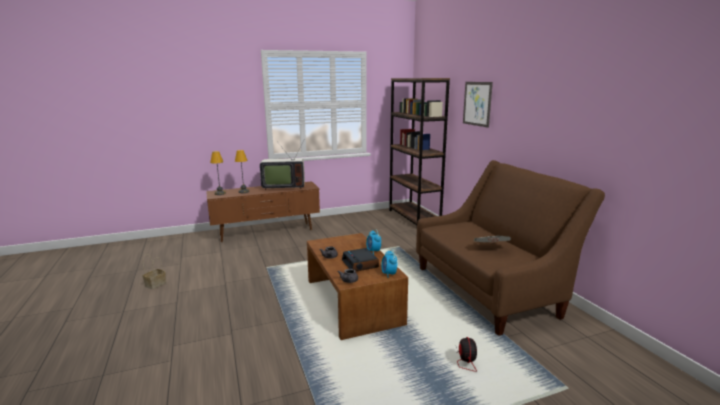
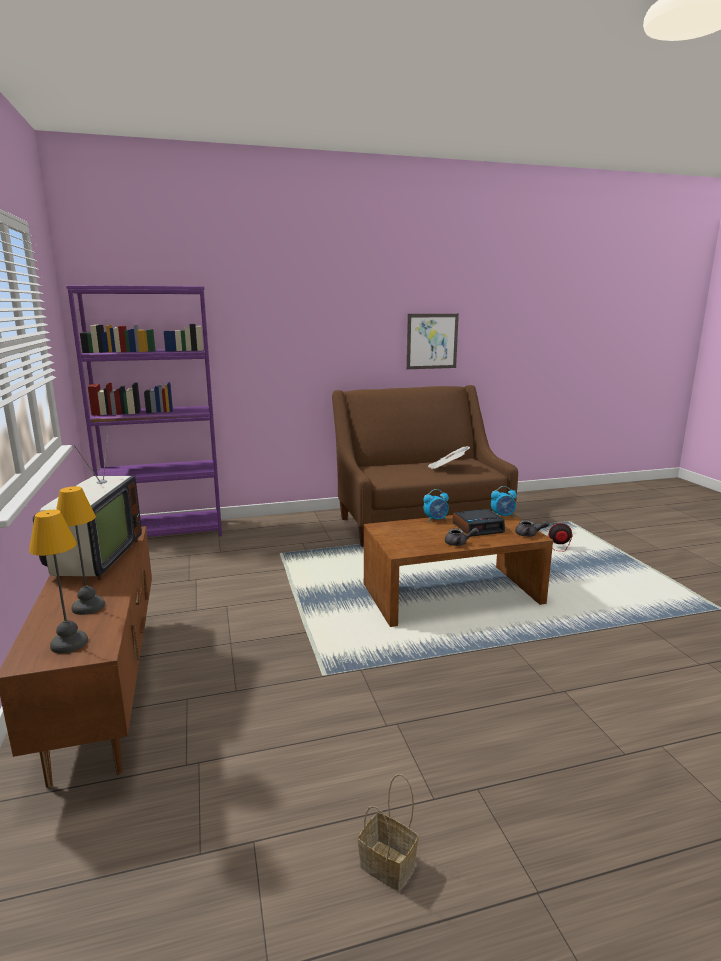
camera: 85 degrees left, 0 degrees up
brown bookcase [389,78,450,225] -> purple bookcase [66,285,222,537]
picture [463,82,493,128] -> picture moved to [406,314,459,369]

